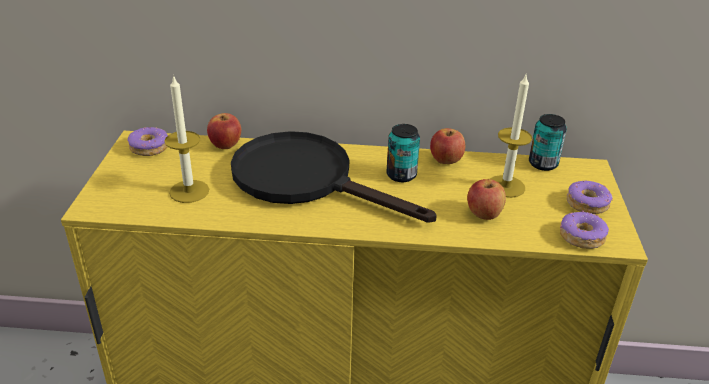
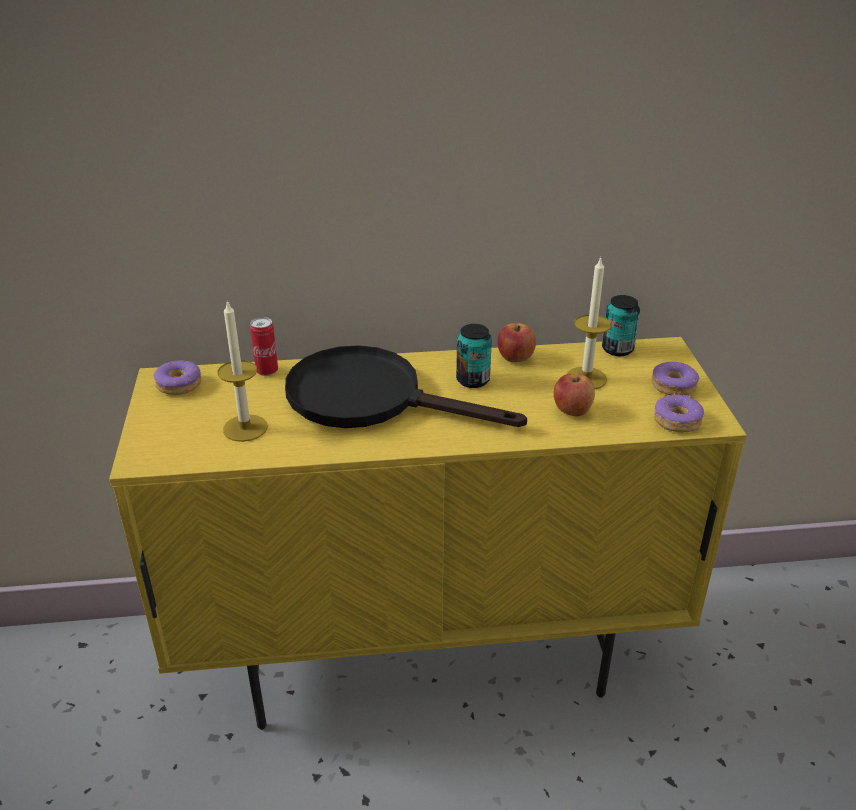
camera: 10 degrees left, 0 degrees up
apple [207,113,241,149] -> can [250,317,278,376]

